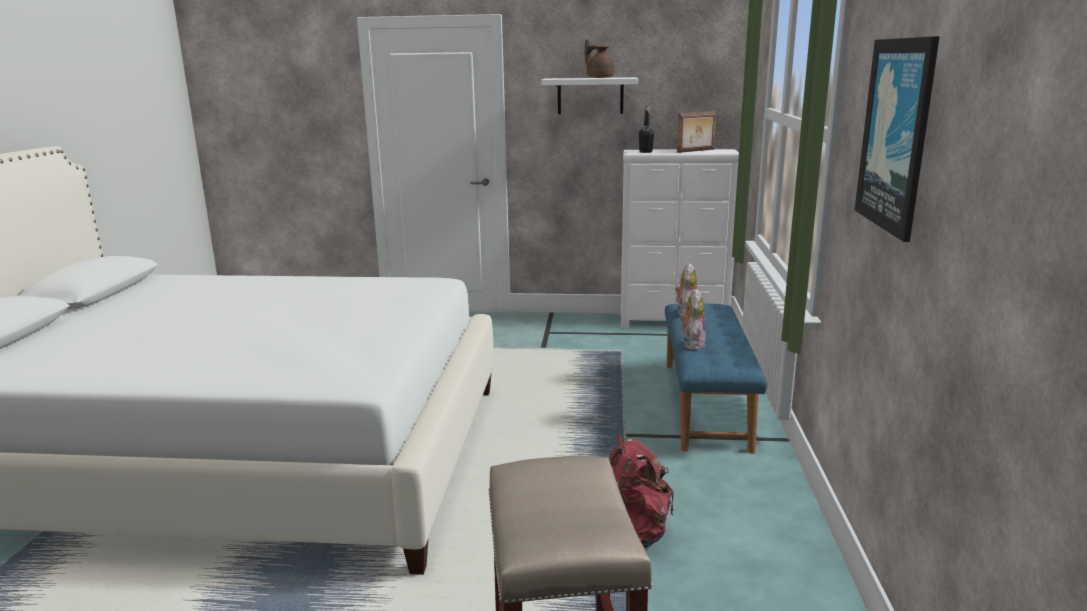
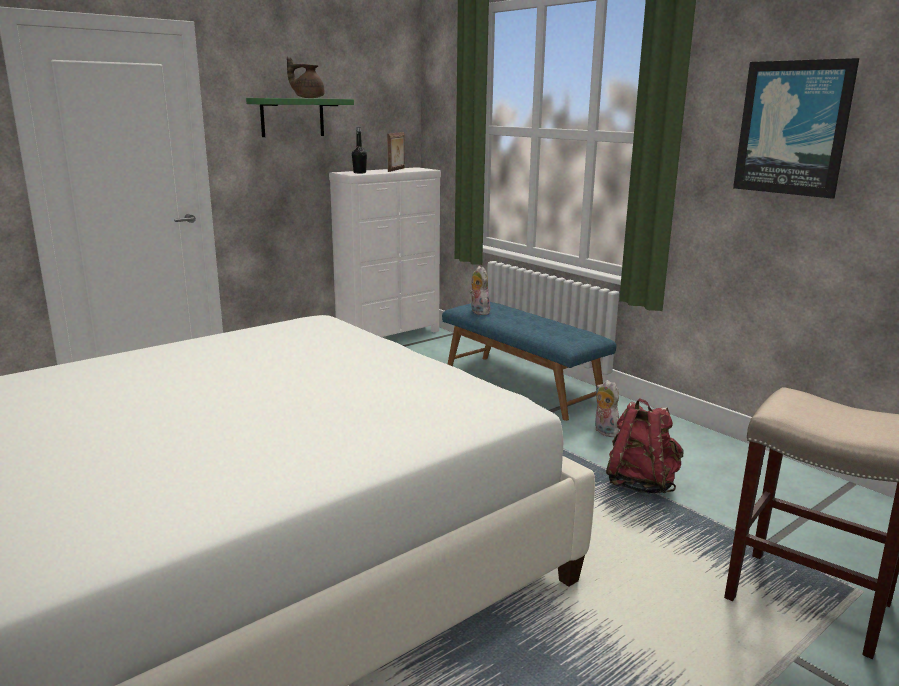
camera: 45 degrees left, 0 degrees up
white shelf [541,77,638,114] -> green shelf [246,98,354,137]
plush toy [680,289,706,350] -> plush toy moved to [595,380,619,437]

